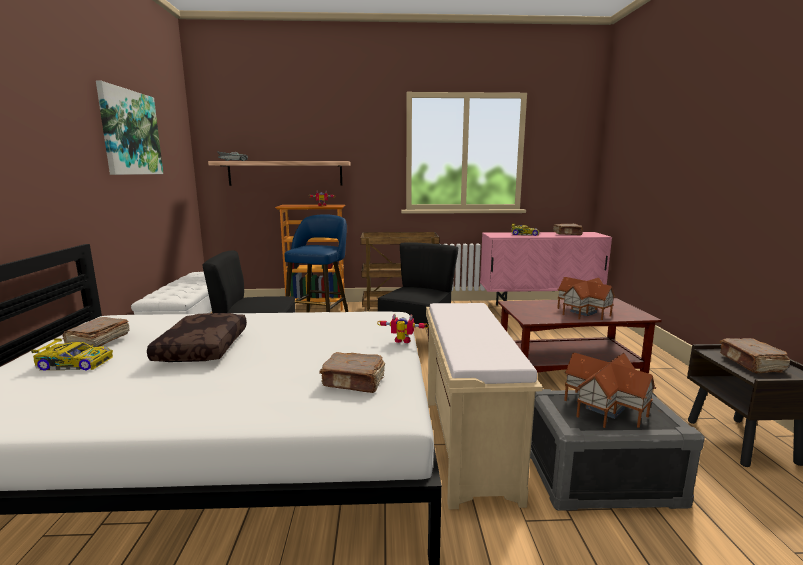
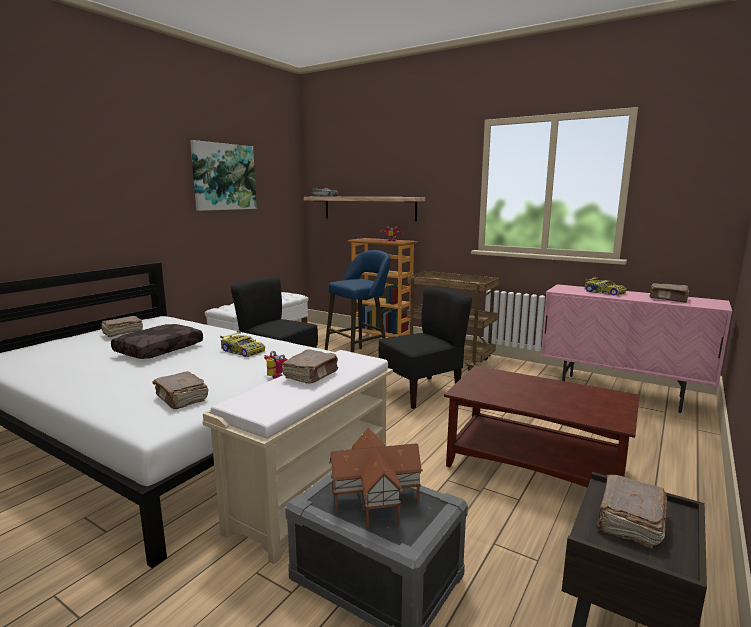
camera: 35 degrees right, 0 degrees up
toy car [31,338,113,371] -> toy car moved to [220,331,265,357]
toy house [557,277,616,320] -> none
none -> brown book [282,349,338,384]

